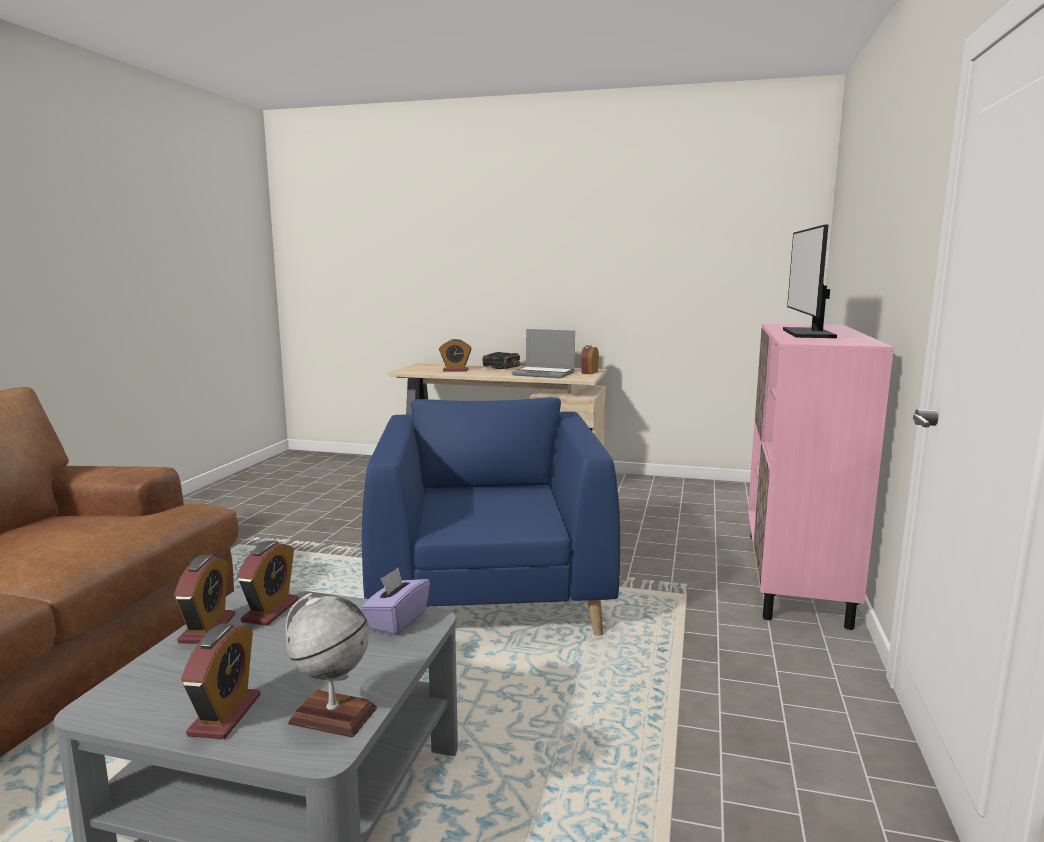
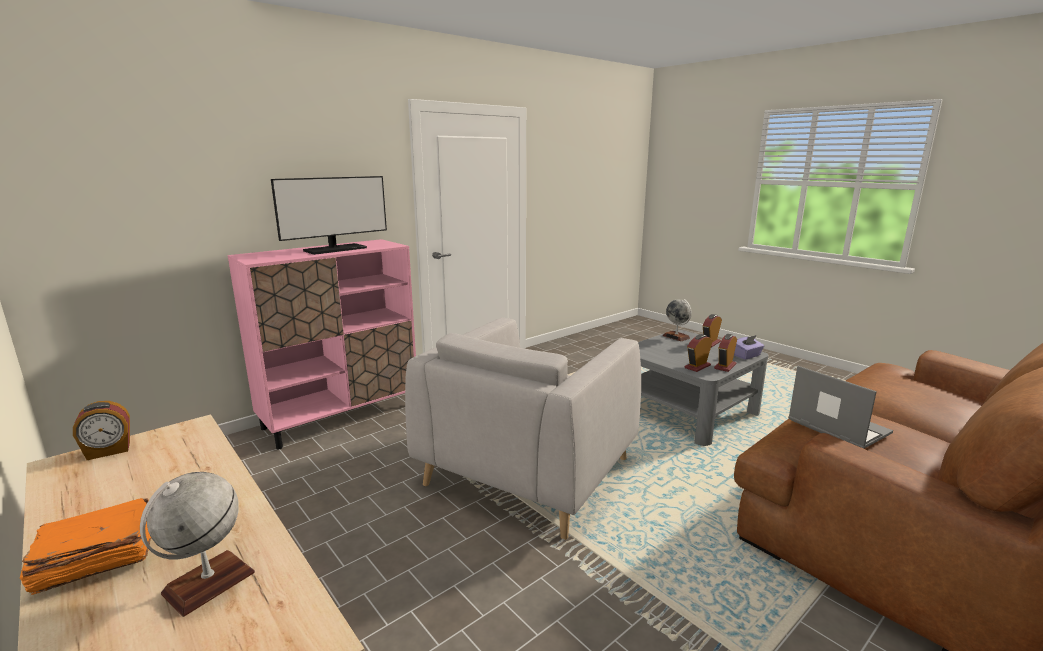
camera: 145 degrees left, 5 degrees up
purple tissue box [361,568,430,636] -> purple tissue box moved to [734,335,764,359]
blue armchair [362,397,620,636] -> grey armchair [405,318,641,540]
alarm clock [439,339,472,371] -> globe [140,472,255,617]
black book [482,352,520,369] -> orange book [20,498,151,595]
laptop [511,329,575,378] -> laptop moved to [788,366,893,449]

